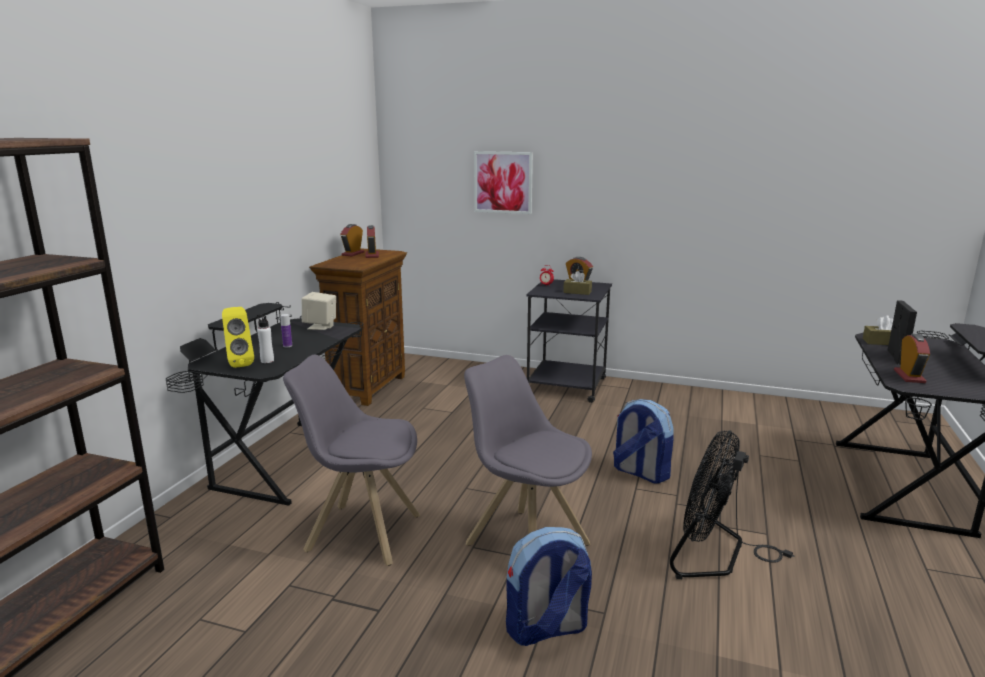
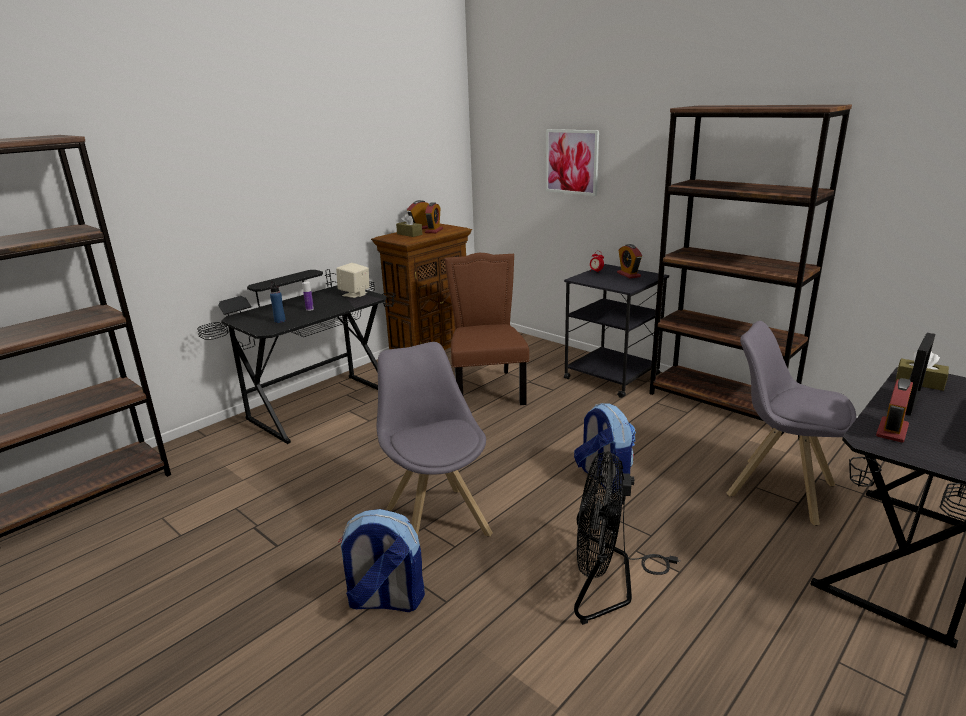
camera: 25 degrees right, 5 degrees up
yellow speaker [222,307,254,368] -> none
white bottle [257,314,274,363] -> blue bottle [270,281,286,323]
grey chair [283,355,420,566] -> grey chair moved to [727,321,857,526]
brown tissue box [563,271,592,295] -> brown tissue box moved to [396,214,423,237]
black fan [670,430,795,580] -> black fan turned 45 degrees counterclockwise [574,451,679,625]
none -> brown chair [444,253,529,405]
none -> brown bookcase [649,105,852,421]

